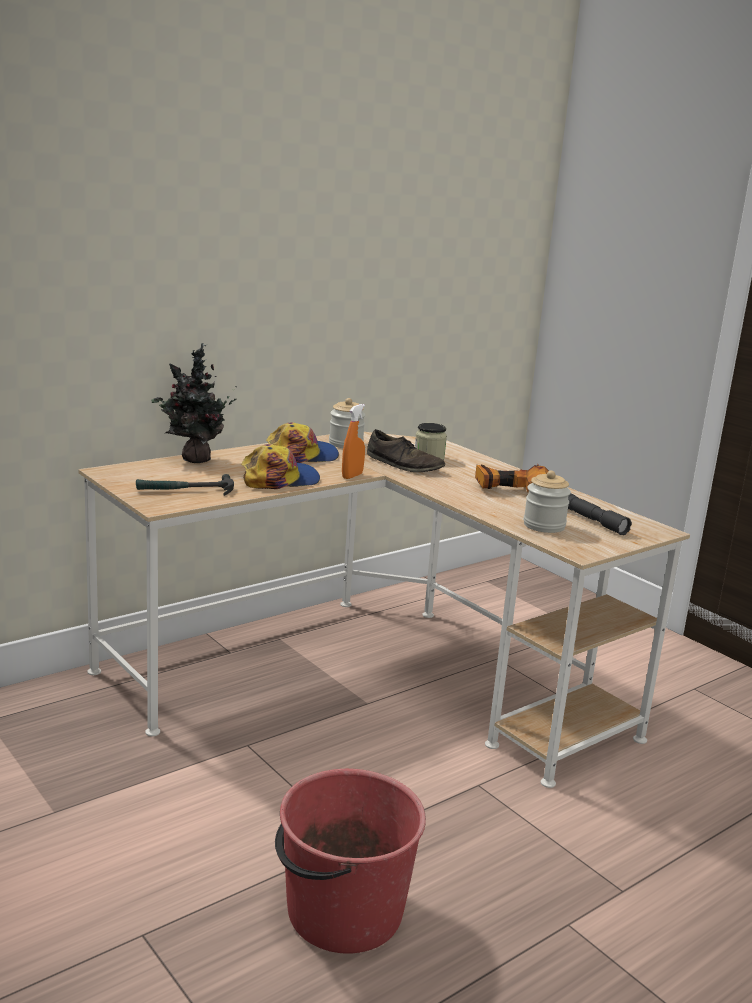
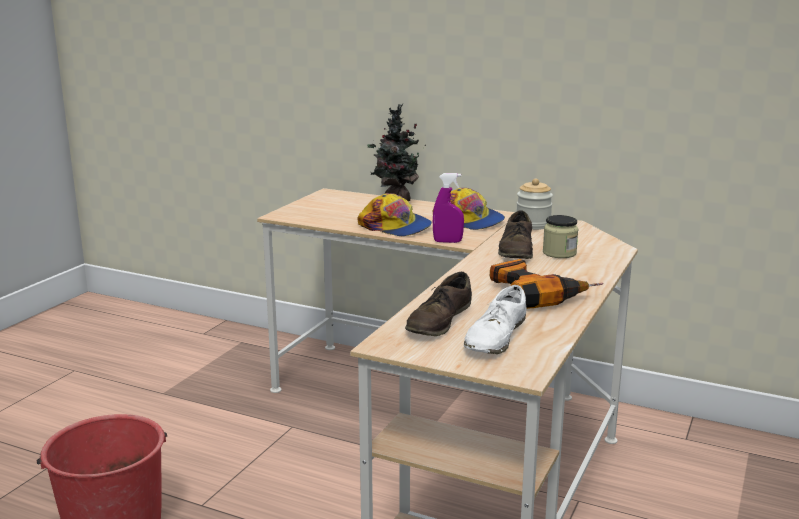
camera: 65 degrees right, 0 degrees up
hammer [136,474,234,496] -> none
orange spray bottle [342,404,365,479] -> purple spray bottle [433,173,464,243]
jar [523,471,571,533] -> brown shoe [405,272,472,336]
grey flashlight [568,494,632,535] -> white shoe [464,285,527,354]

